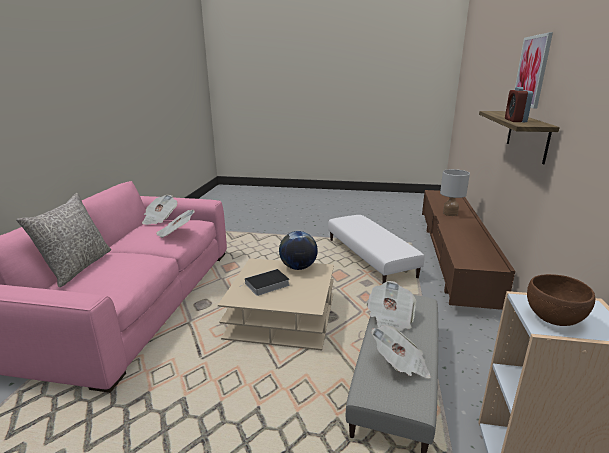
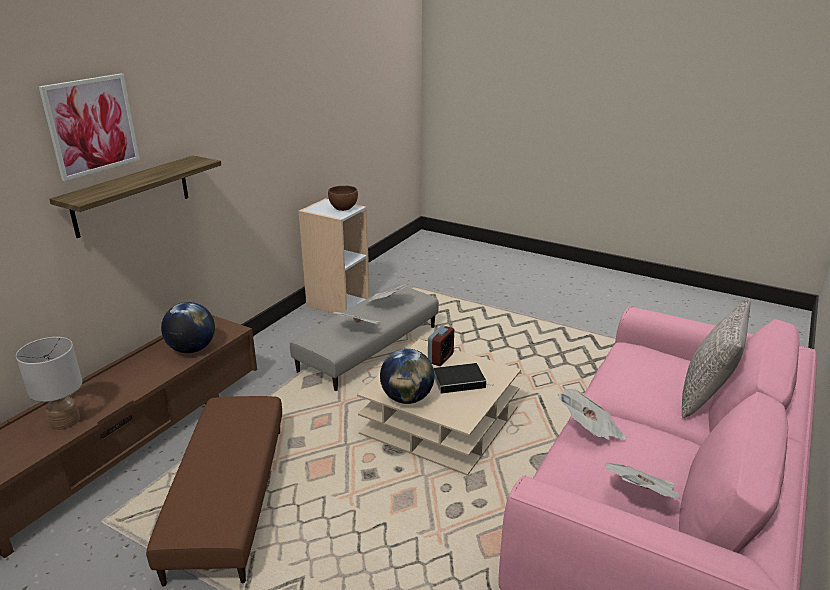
camera: 160 degrees left, 5 degrees up
white ottoman [328,215,425,283] -> brown ottoman [146,396,282,587]
alarm clock [505,87,533,122] -> alarm clock moved to [428,325,454,366]
none -> globe [161,302,215,353]

